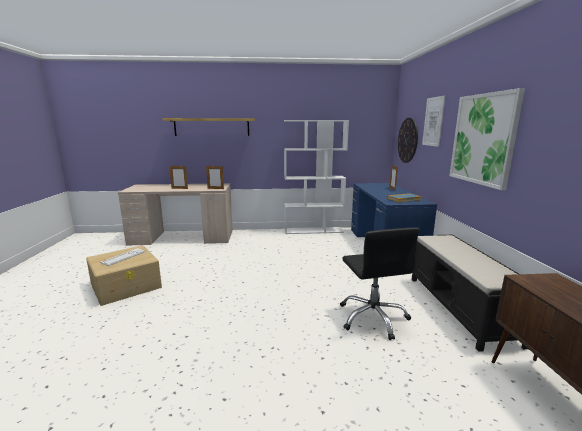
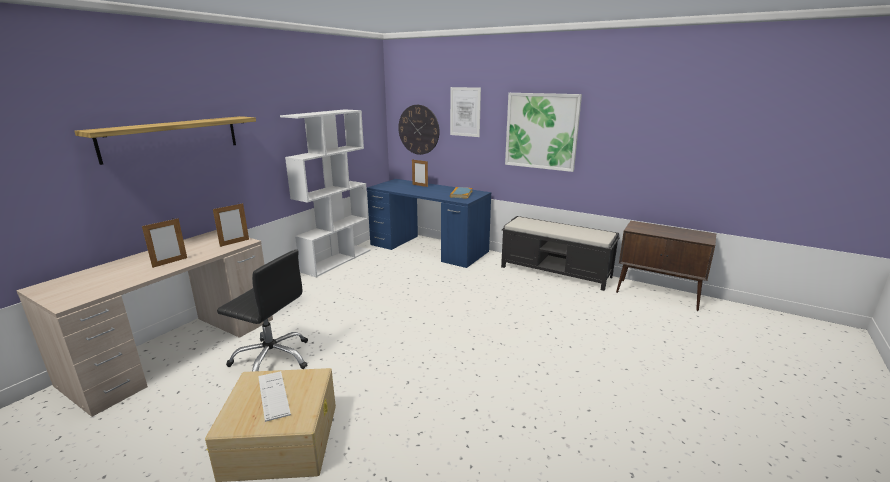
camera: 55 degrees left, 5 degrees up
black office chair [340,227,419,340] -> black office chair moved to [217,249,308,371]

